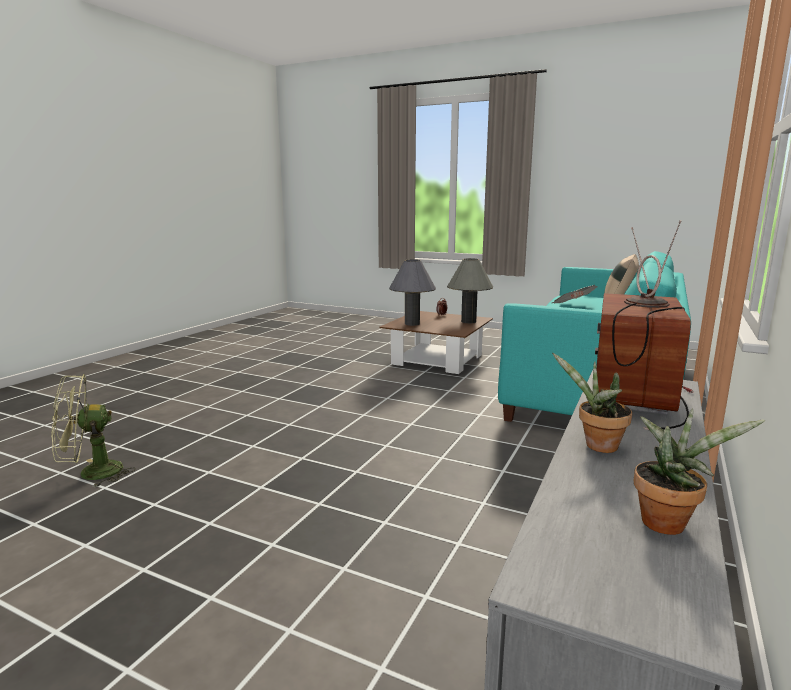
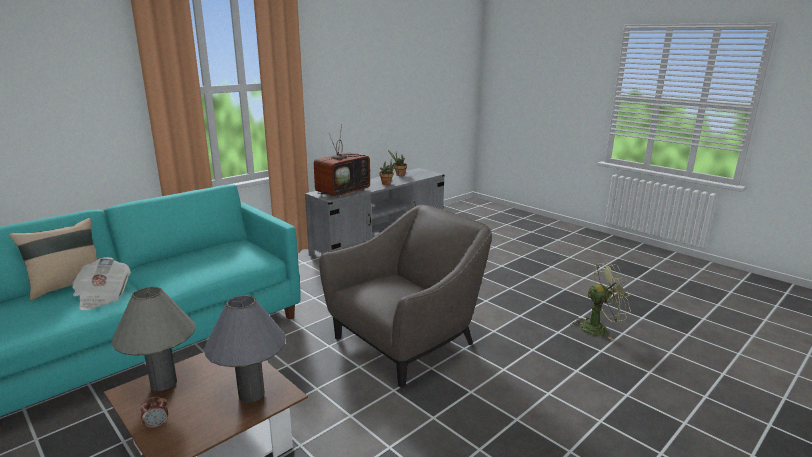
camera: 160 degrees left, 5 degrees up
none -> grey armchair [319,205,492,388]

